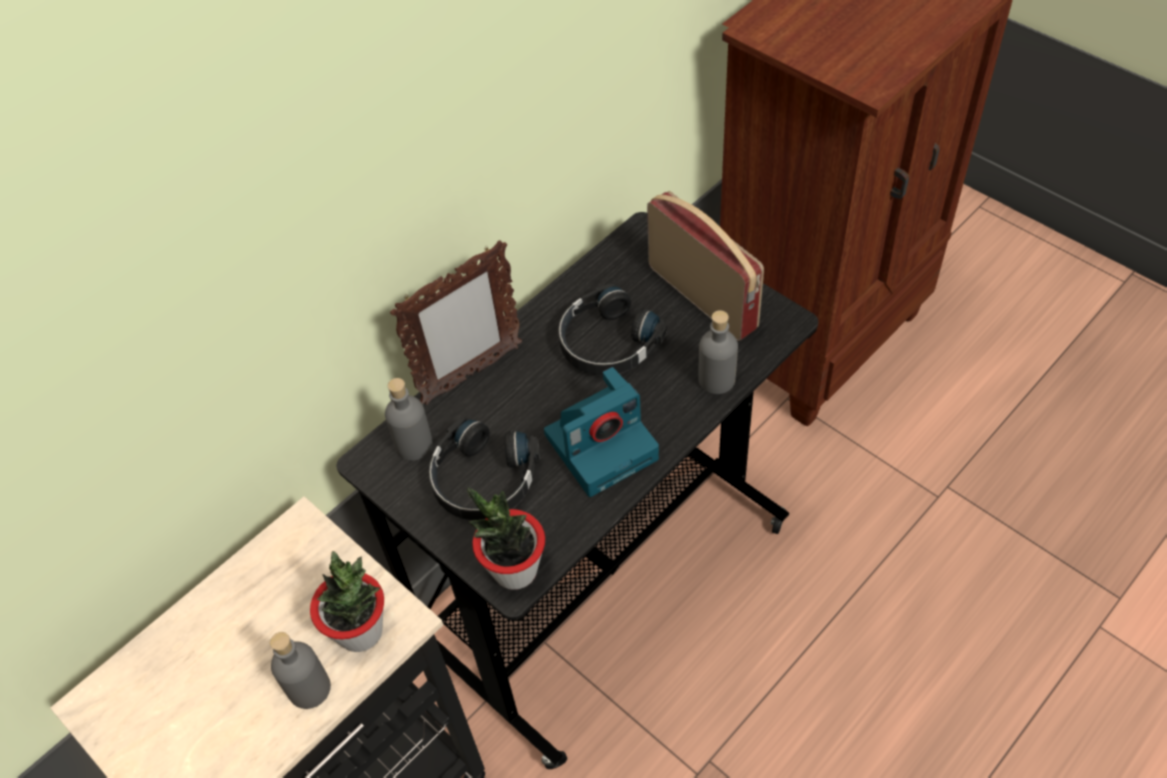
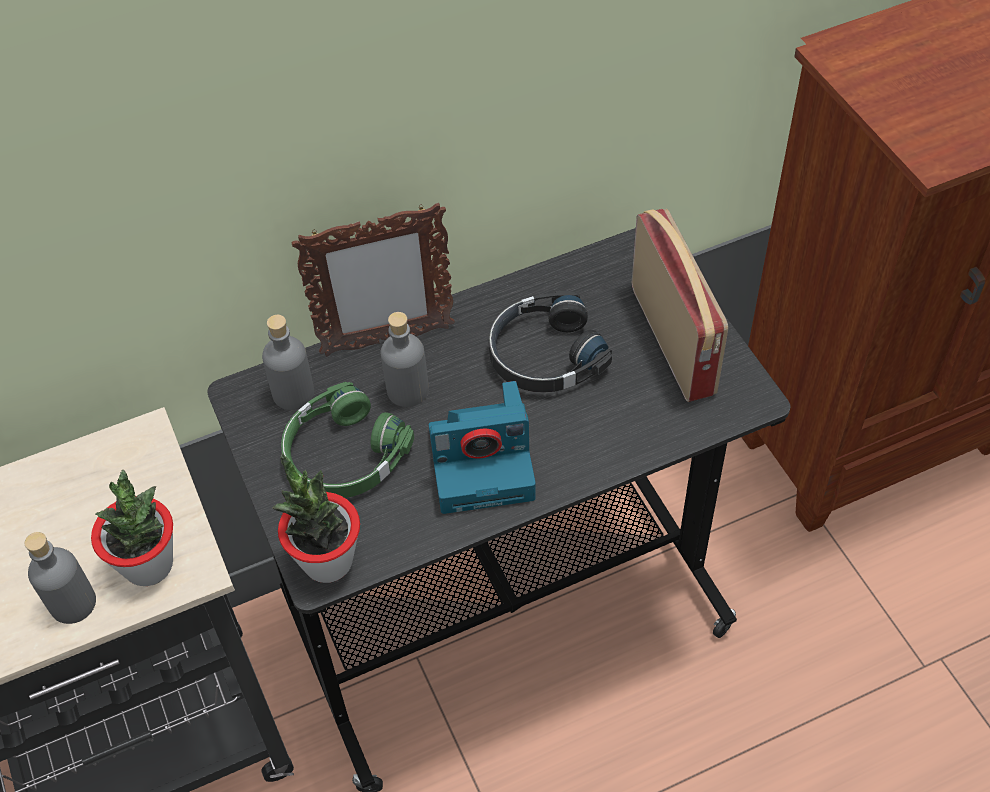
camera: 20 degrees right, 0 degrees up
black headphones [429,418,540,520] -> green headphones [281,382,414,498]
grey bottle [698,310,738,394] -> grey bottle moved to [381,312,429,407]

